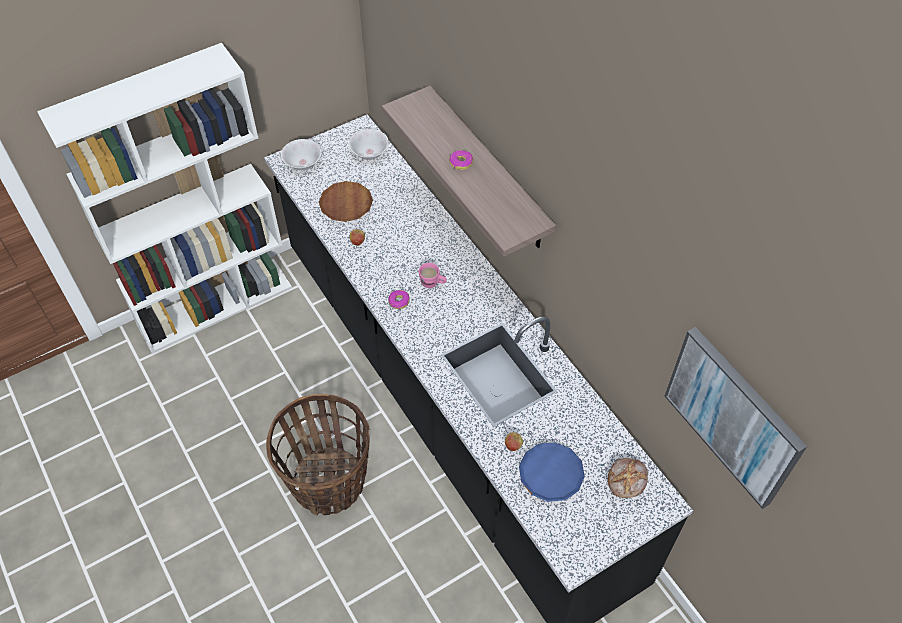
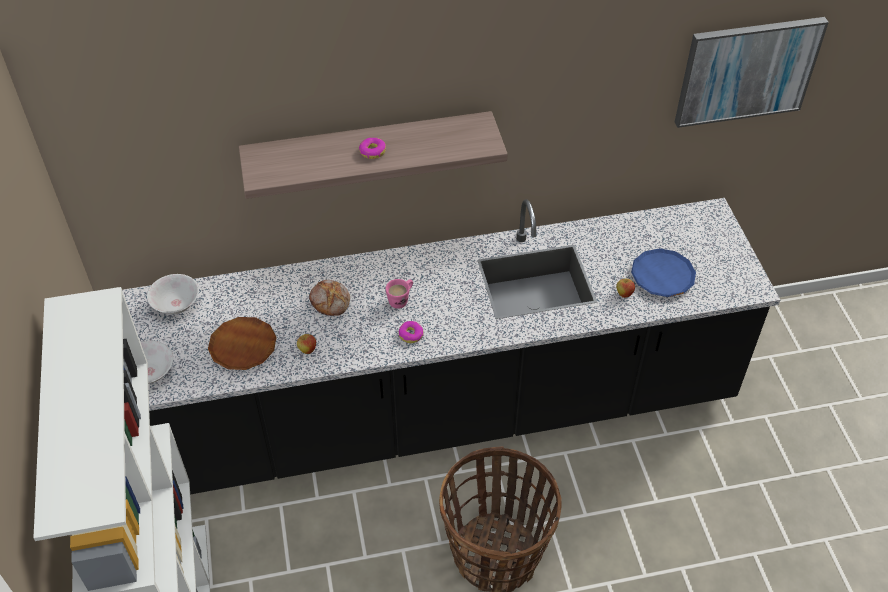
camera: 70 degrees left, 5 degrees down
bread [607,458,648,498] -> bread moved to [309,280,350,316]

